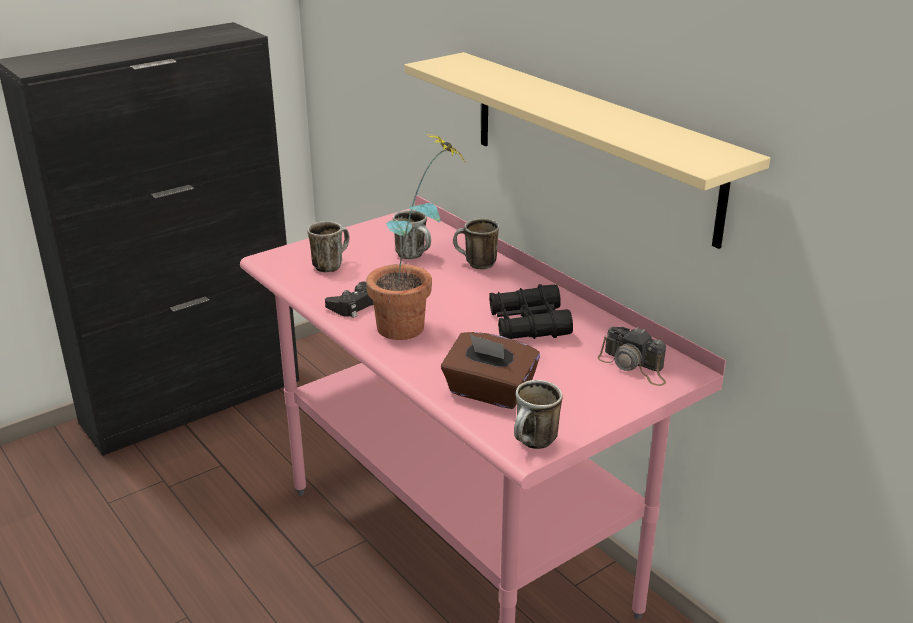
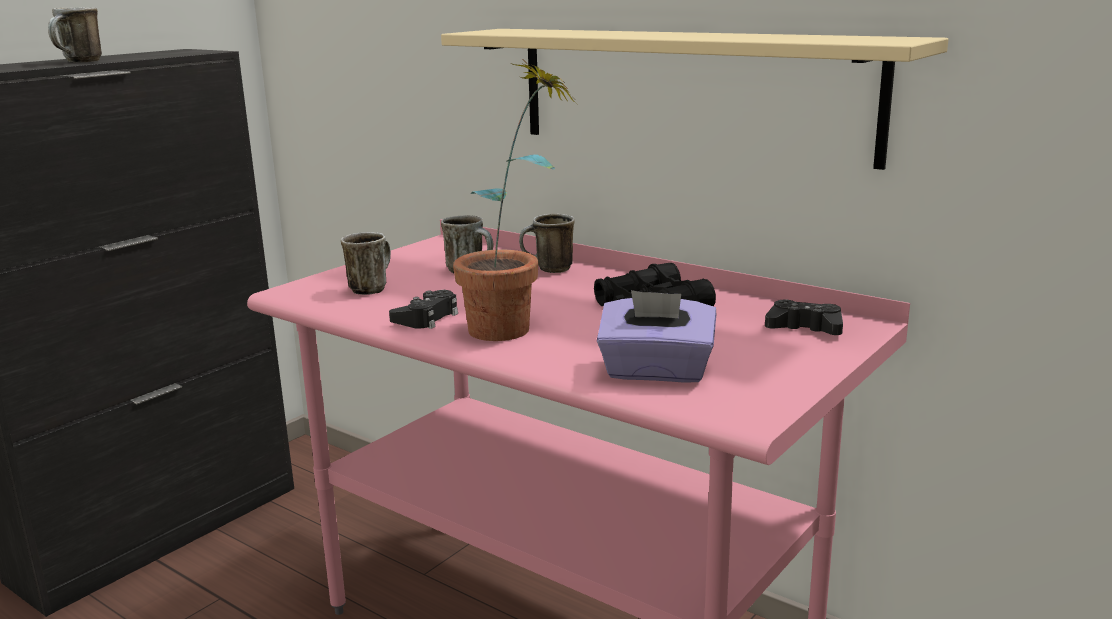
camera: 15 degrees left, 10 degrees down
brown tissue box [441,332,540,409] -> purple tissue box [597,290,717,383]
mug [514,380,563,449] -> mug moved to [48,7,102,63]
camera [598,327,666,386] -> black game controller [765,299,843,335]

